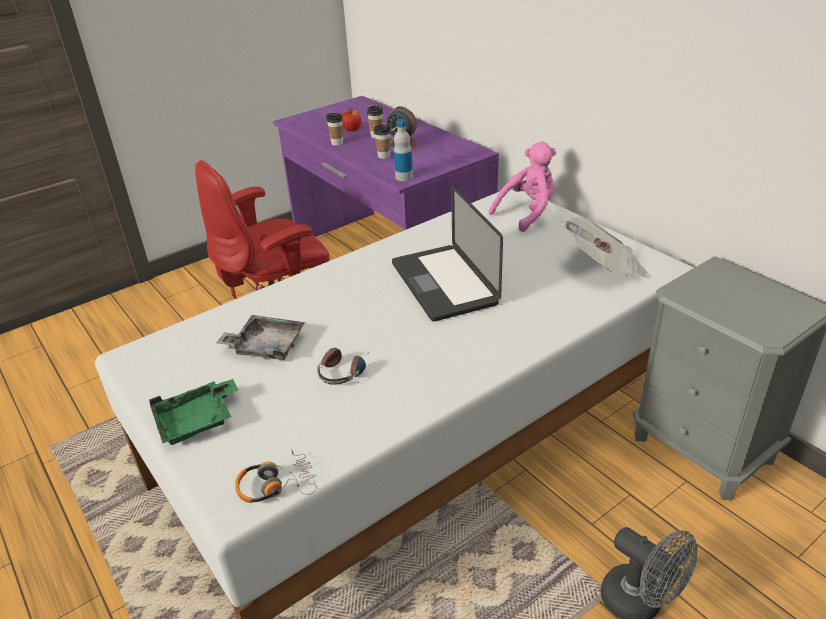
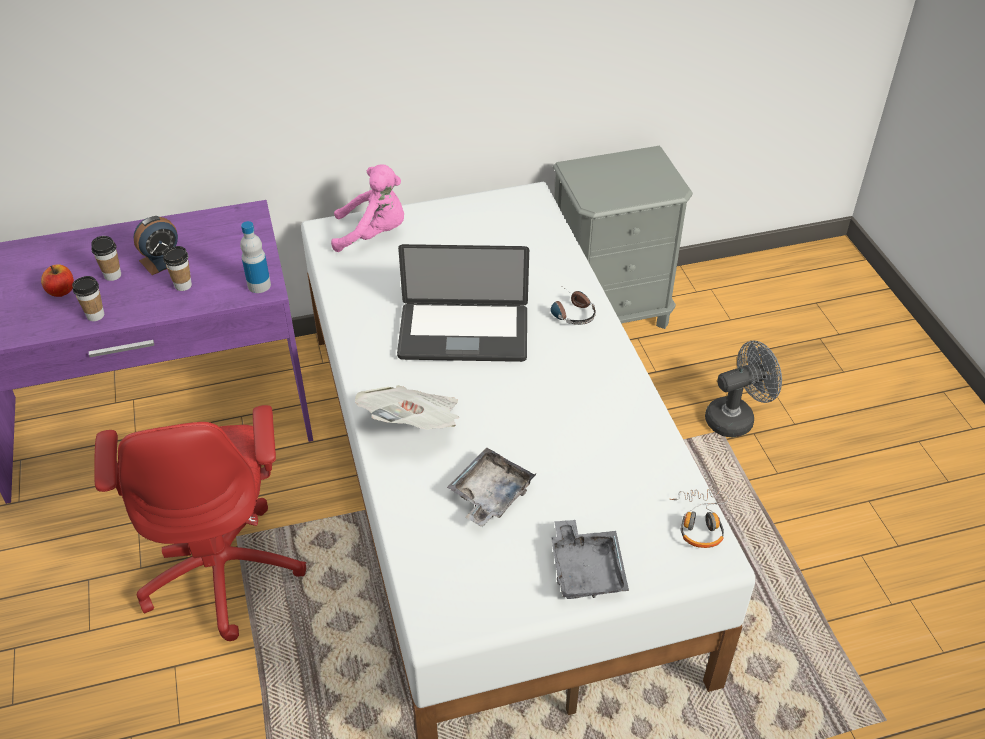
camera: 70 degrees left, 10 degrees up
green tray [149,379,238,445] -> grey tray [551,520,629,599]
headphones [317,348,372,385] -> headphones moved to [551,287,596,325]
pink plush toy [489,141,556,232] -> pink plush toy turned 105 degrees clockwise [331,165,404,252]
newspaper [562,217,651,278] -> newspaper moved to [355,385,459,430]

